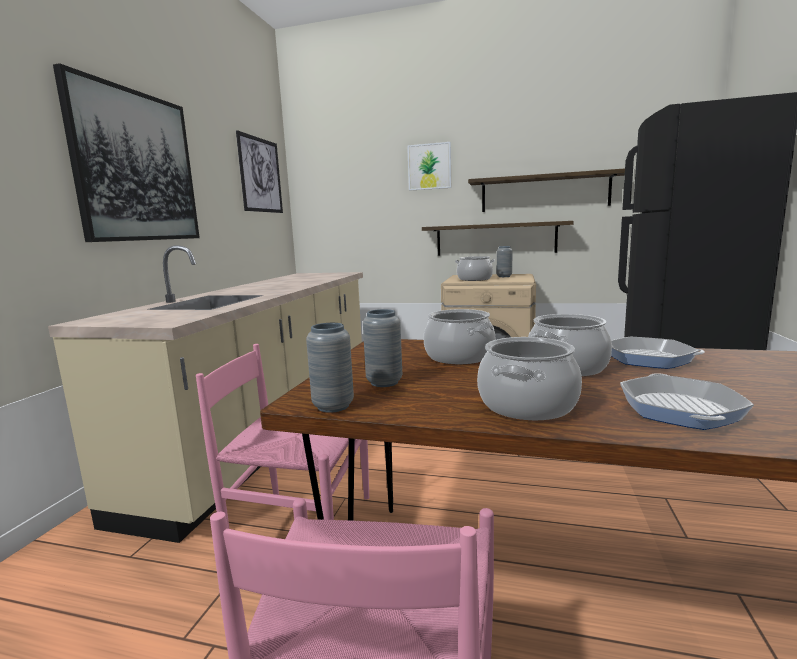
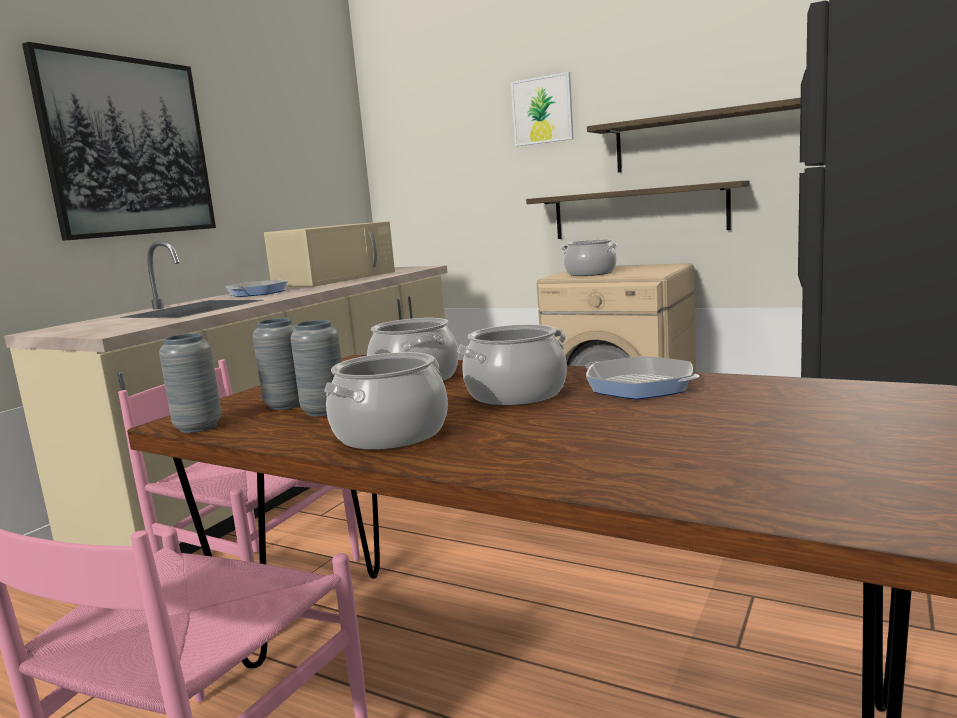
camera: 15 degrees right, 0 degrees up
picture [236,130,283,213] -> none
grey vase [497,246,512,277] -> grey vase moved to [291,320,342,417]
frying pan [620,373,754,430] -> frying pan moved to [226,280,288,297]
none -> beige microwave [264,221,395,287]

